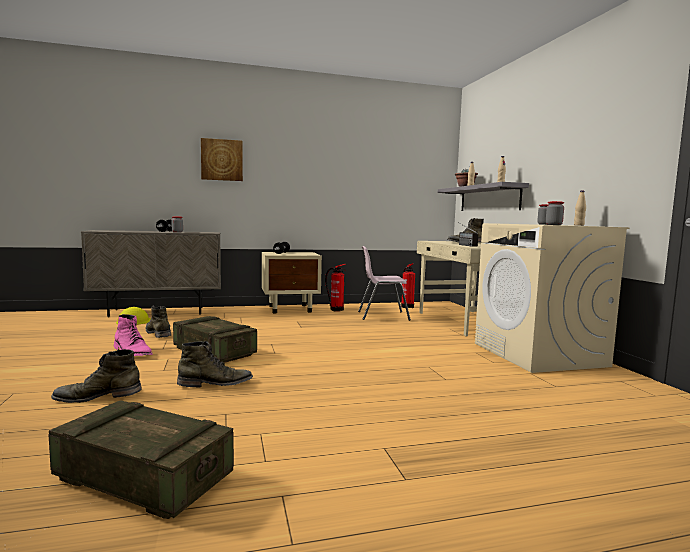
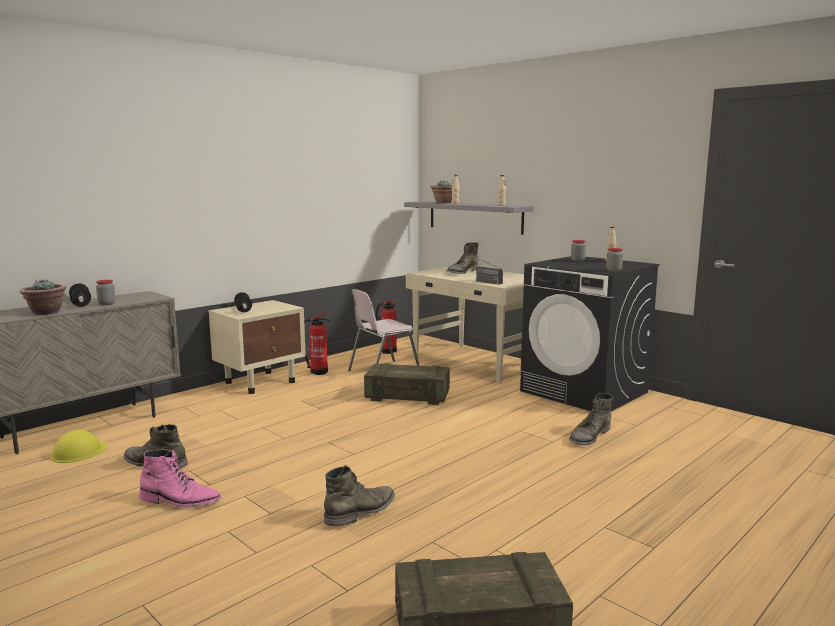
camera: 30 degrees left, 5 degrees up
green boot [51,349,141,403] -> green boot moved to [569,393,613,445]
crate [173,316,257,363] -> crate moved to [364,363,450,405]
picture [201,138,243,181] -> none
beige washing machine [475,223,630,373] -> black washing machine [520,256,660,411]
none -> potted plant [19,279,66,315]

